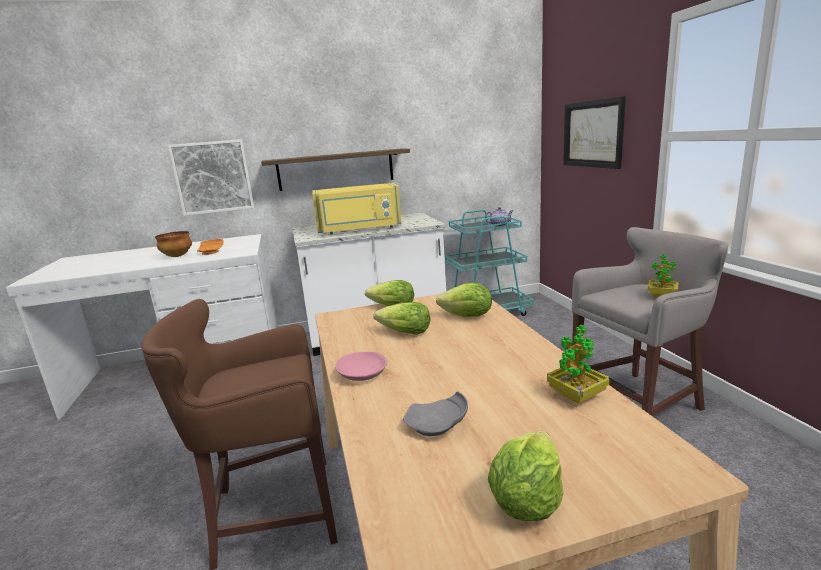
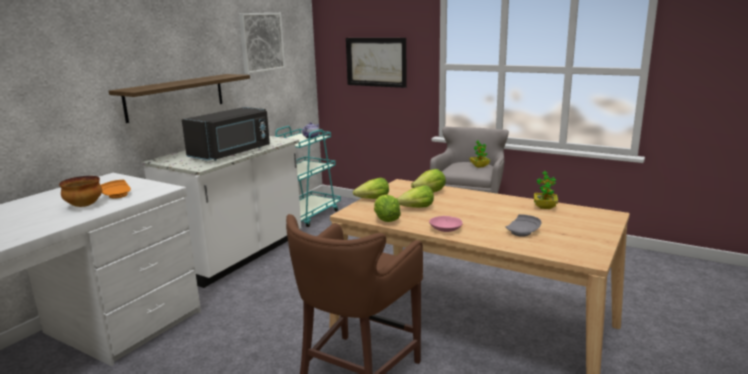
camera: 45 degrees left, 0 degrees up
picture [168,139,254,216] -> picture moved to [239,13,285,74]
yellow microwave [312,183,402,235] -> black microwave [182,107,270,161]
lettuce [487,430,564,521] -> lettuce moved to [374,194,401,222]

